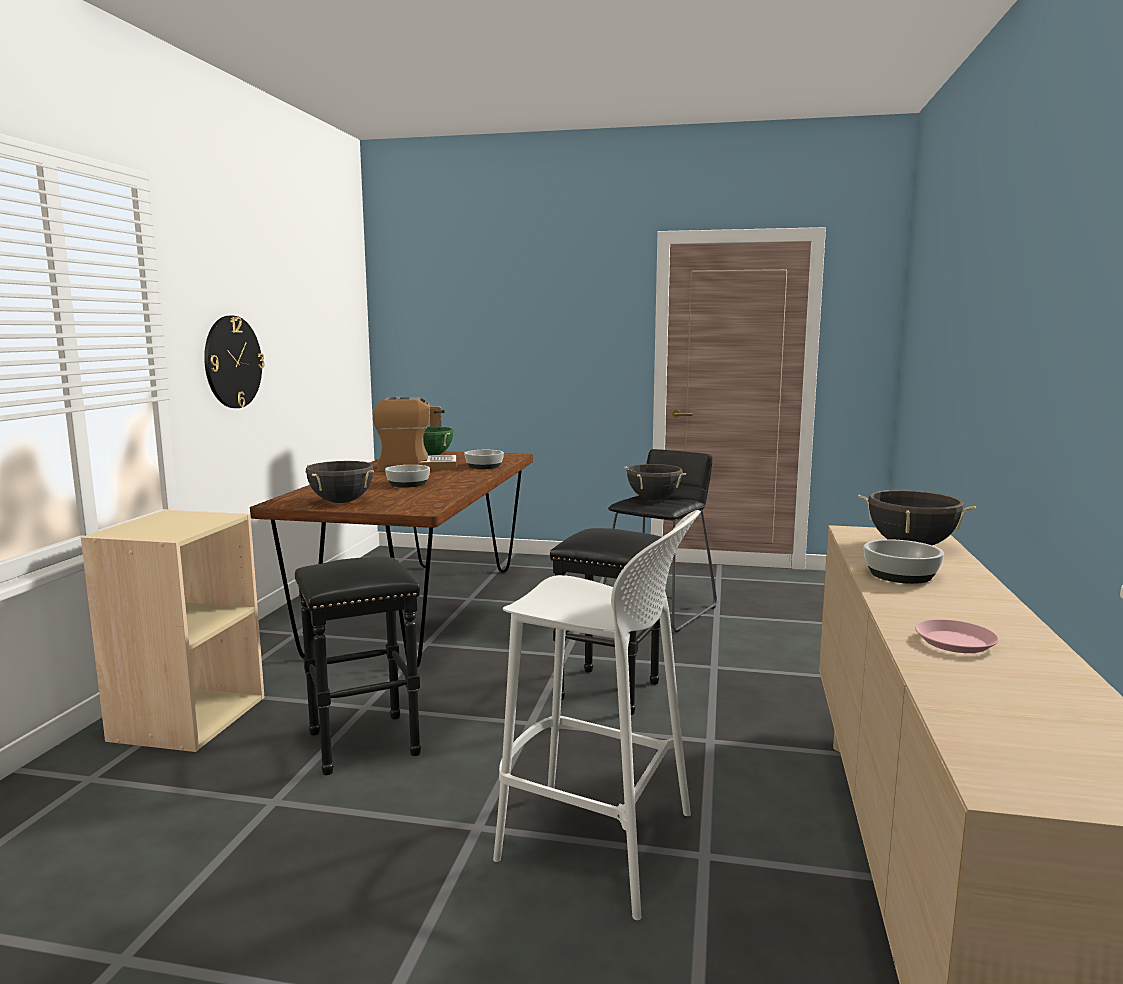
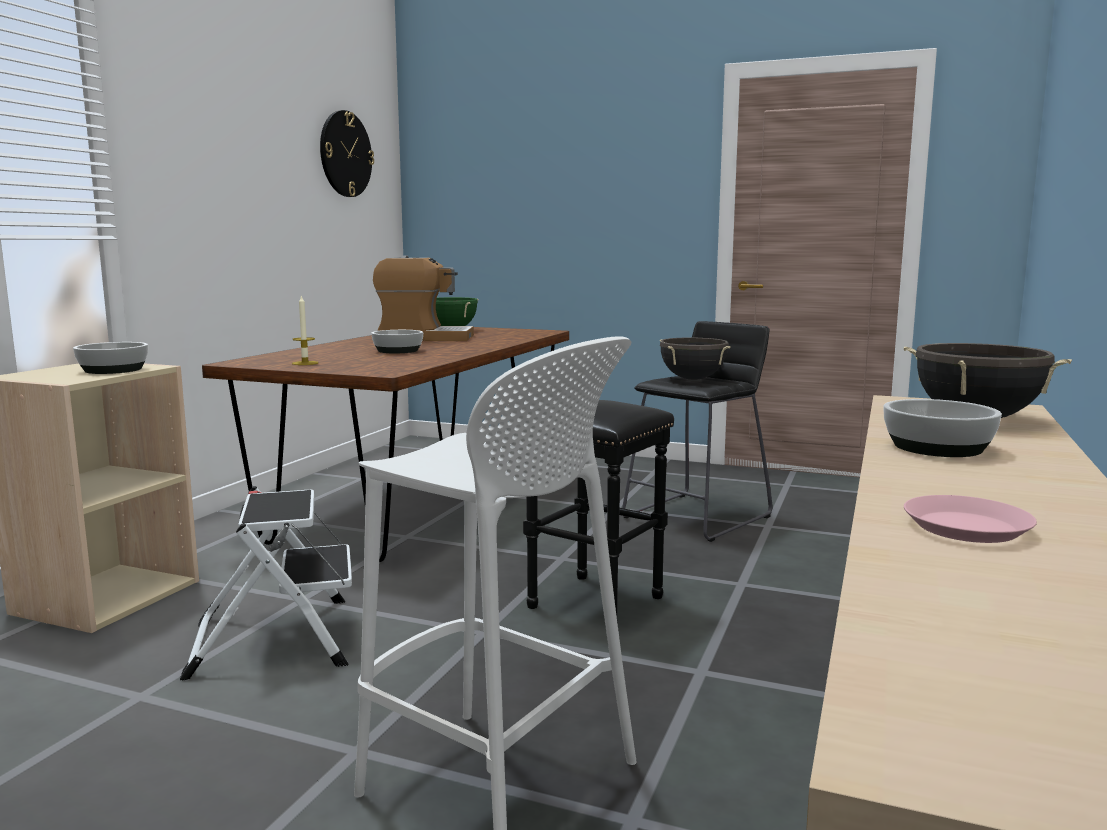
camera: 10 degrees right, 0 degrees up
wall clock [204,316,265,408] -> wall clock moved to [320,110,374,197]
black stool [295,557,421,775] -> step ladder [180,486,352,681]
black cooking pot [306,461,374,503] -> candle [292,295,318,365]
bowl [464,450,504,469] -> bowl moved to [73,342,148,374]

